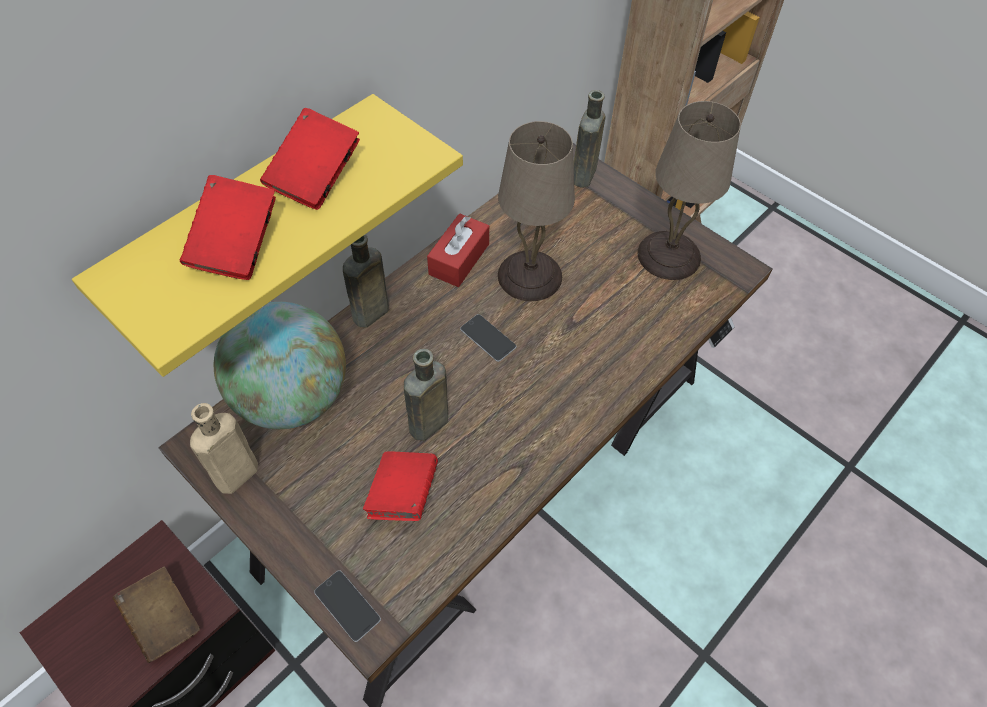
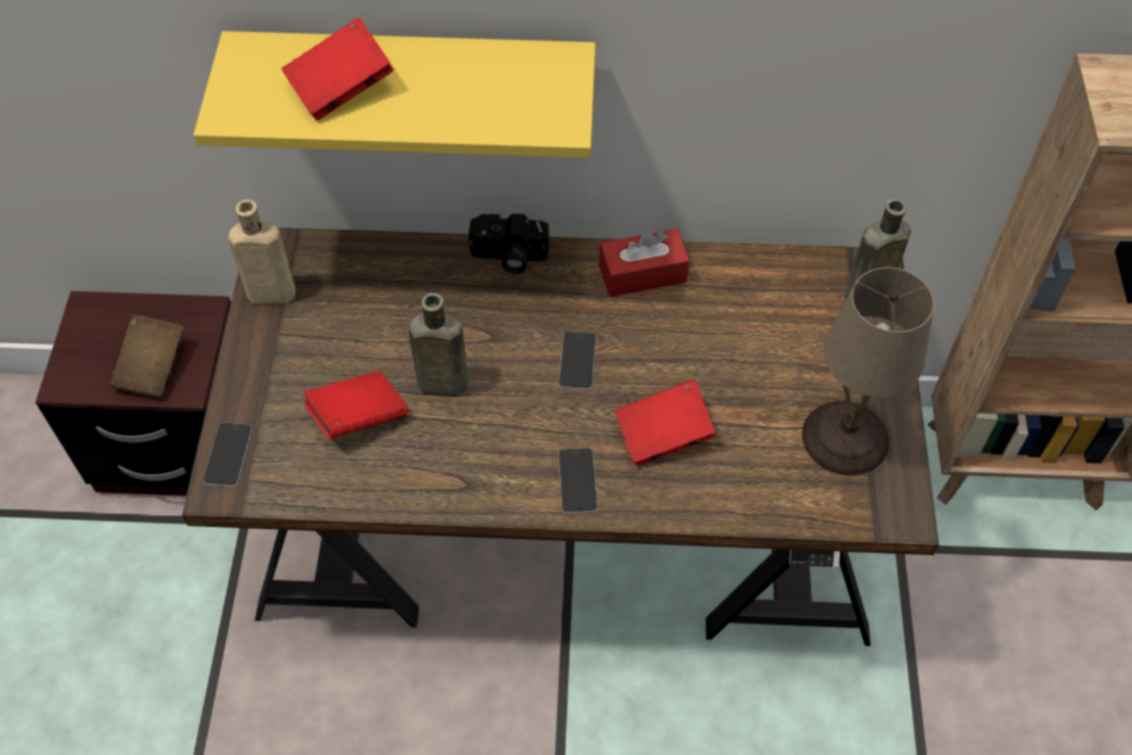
camera: 50 degrees right, 0 degrees up
globe [214,302,346,429] -> none
red book [260,108,360,210] -> red book moved to [615,379,716,466]
brown bottle [343,234,389,328] -> camera [469,214,549,274]
beige table lamp [498,121,575,301] -> none
none -> phone [558,448,598,514]

